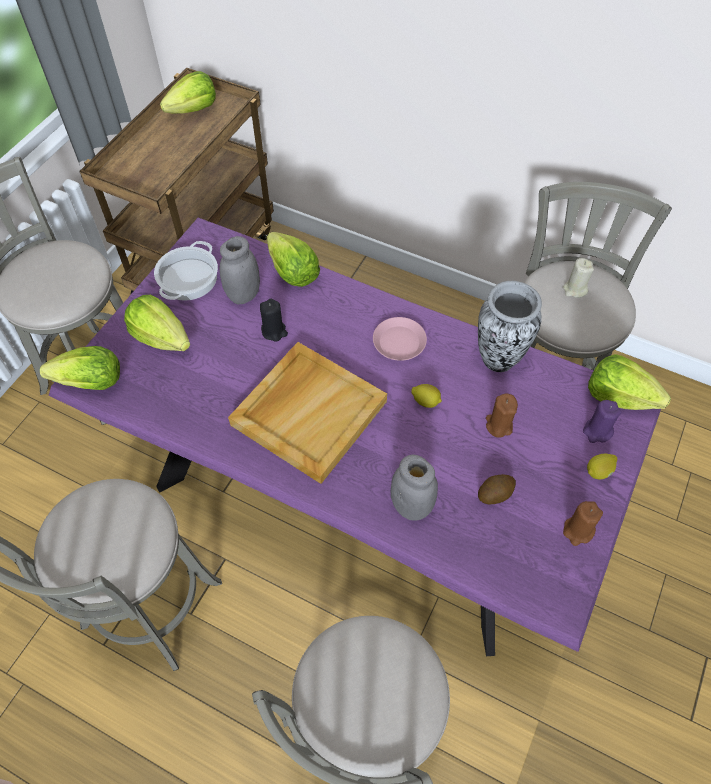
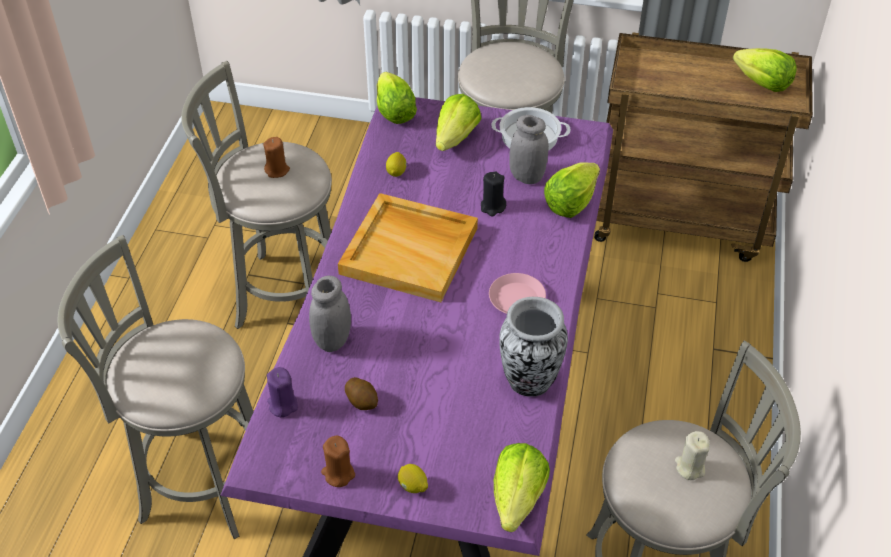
camera: 75 degrees right, 10 degrees down
lemon [411,384,442,408] -> lemon moved to [386,152,407,177]
brown candle [486,394,518,438] -> brown candle moved to [263,137,290,178]
purple candle [583,400,622,443] -> purple candle moved to [267,367,298,417]

